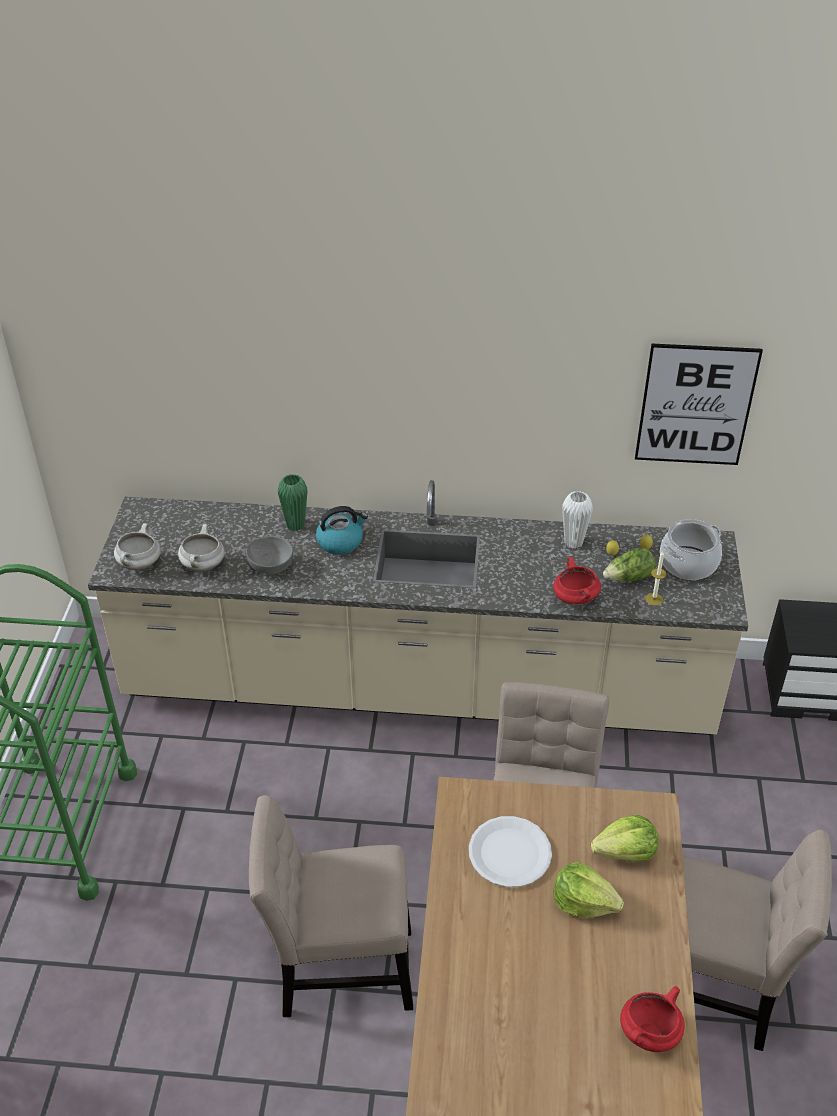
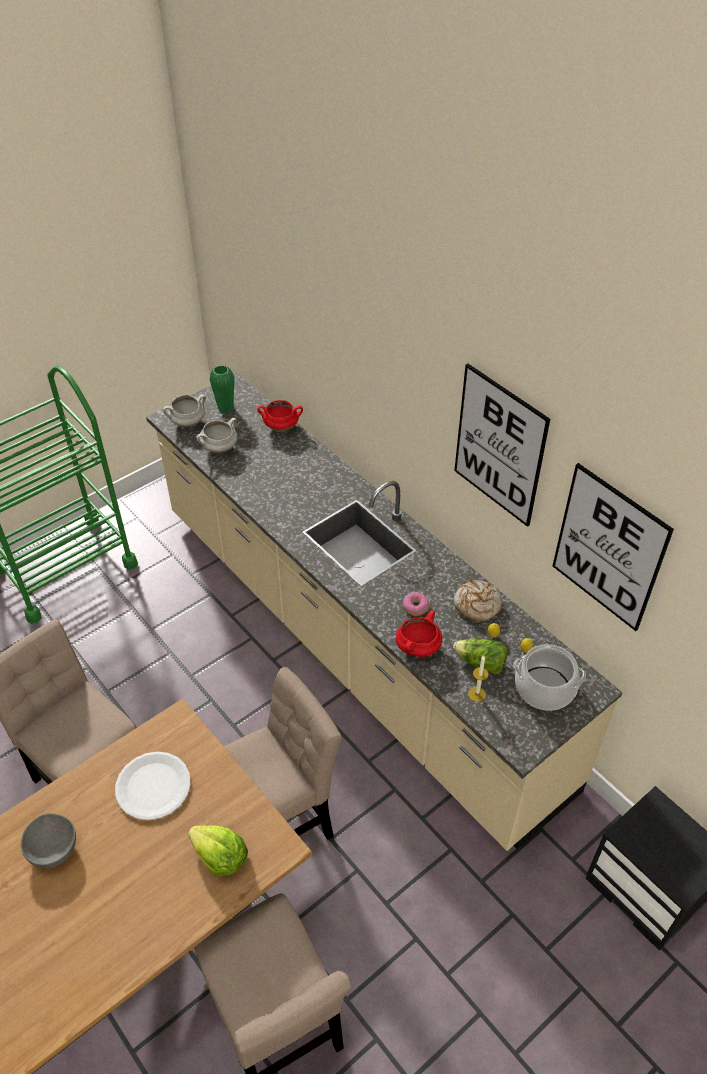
camera: 45 degrees right, 5 degrees up
grey bowl [246,536,293,574] -> grey bowl moved to [21,813,76,868]
green vase [278,474,308,531] -> green vase moved to [210,365,235,413]
kettle [316,506,368,555] -> none
lettuce [553,862,624,918] -> none
white vase [562,491,593,548] -> bread [454,580,502,621]
red cooking pot [620,986,685,1052] -> red cooking pot moved to [257,400,303,432]
none -> donut [403,592,429,616]
none -> picture [454,364,550,527]

